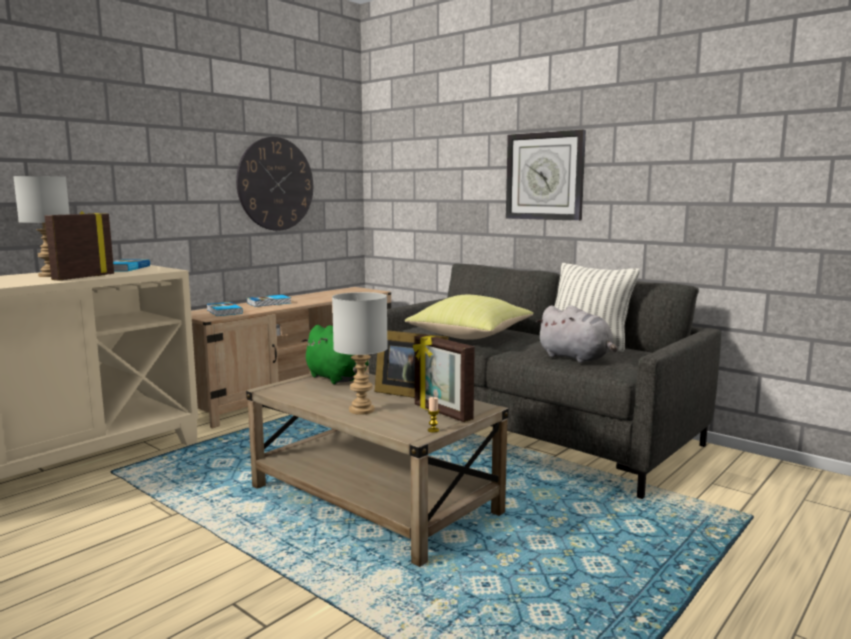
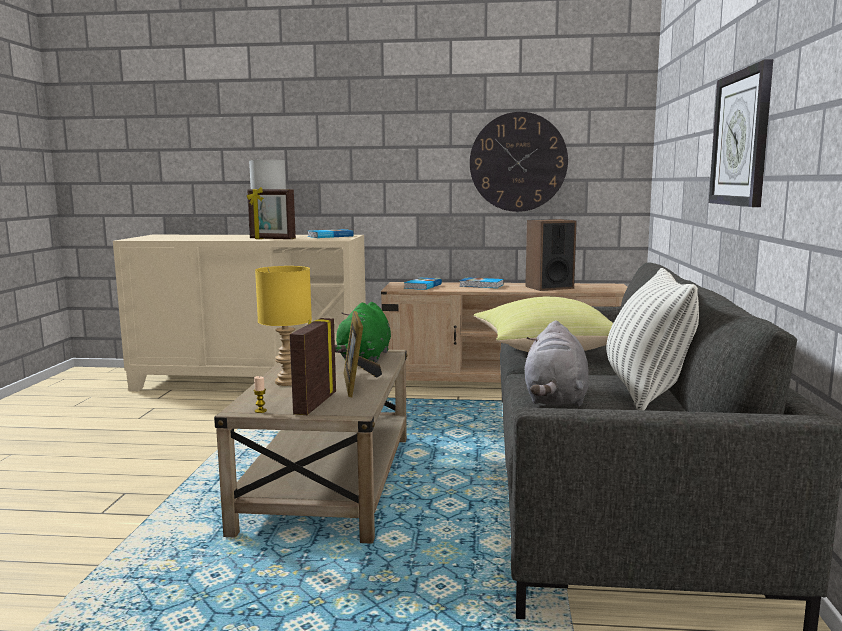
camera: 55 degrees right, 0 degrees up
picture frame [45,211,114,281] -> picture frame turned 150 degrees counterclockwise [247,187,296,239]
grey table lamp [332,292,388,415] -> yellow table lamp [255,266,312,386]
none -> speaker [525,219,577,291]

